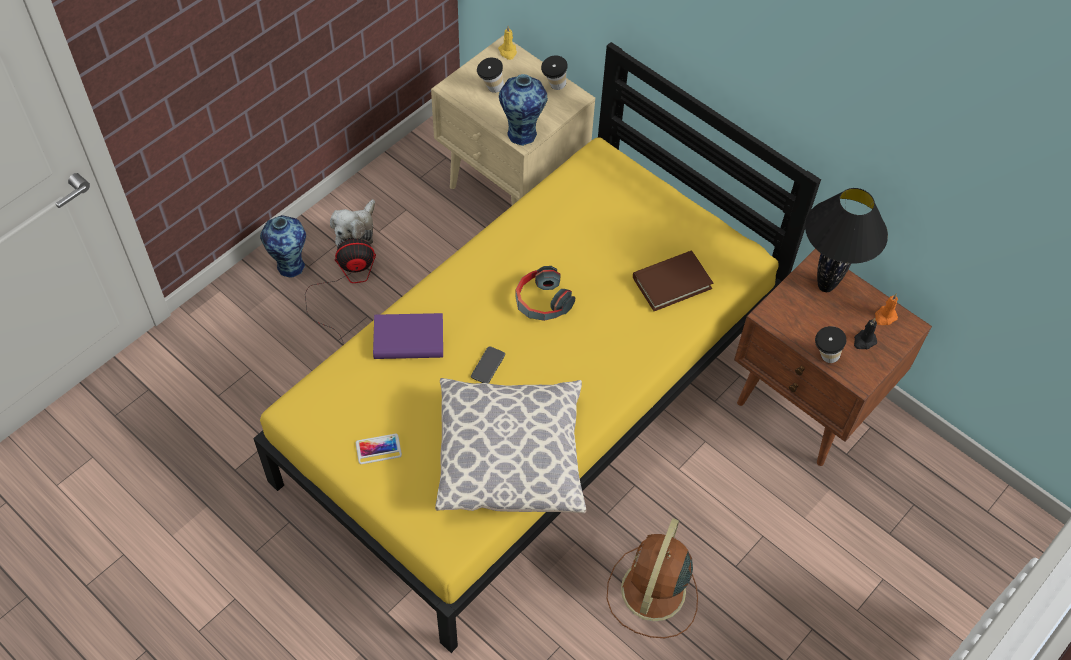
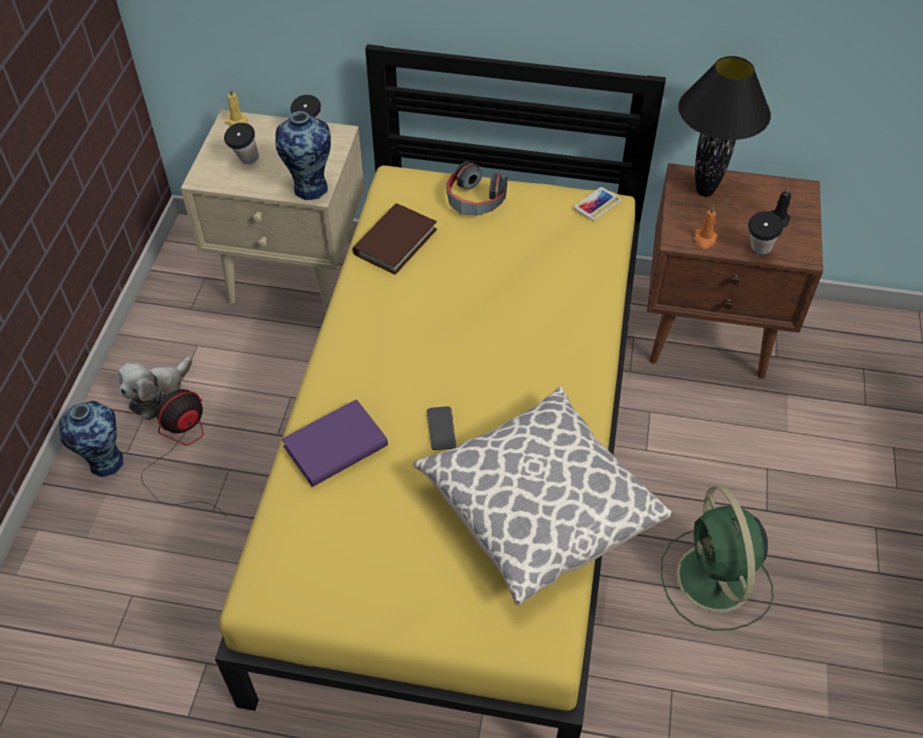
camera: 30 degrees left, 5 degrees down
plush toy [330,199,375,248] -> plush toy turned 45 degrees clockwise [118,357,193,420]
phone [356,434,402,464] -> phone moved to [574,187,621,220]
headphones [515,266,575,321] -> headphones moved to [447,161,507,216]
brown fan [607,518,698,638] -> green fan [661,486,773,630]
brown book [633,251,713,311] -> brown book moved to [352,203,437,274]
orange candle [875,294,898,325] -> orange candle moved to [694,205,718,249]

